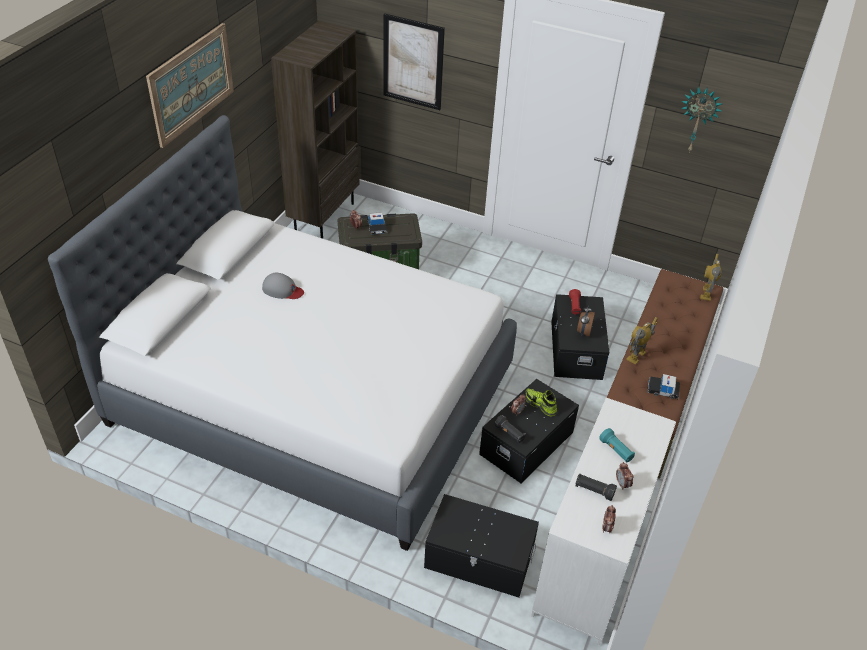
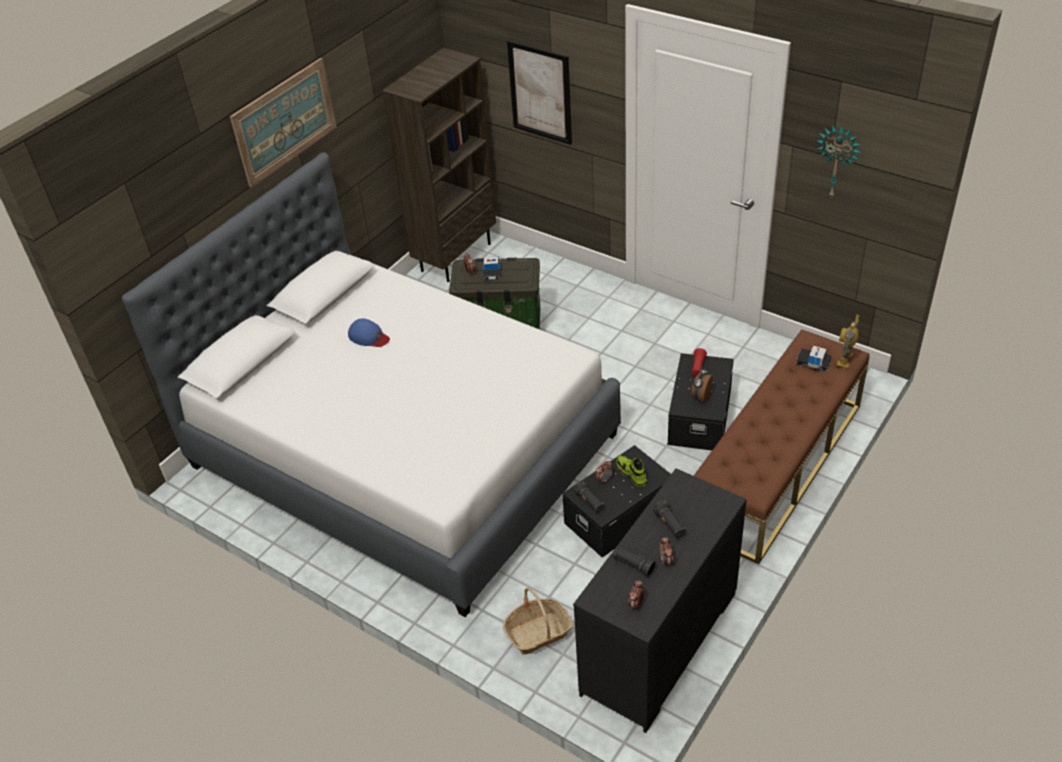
camera: 15 degrees right, 0 degrees up
grey cap [262,273,304,299] -> blue cap [348,318,390,347]
black storage box [424,494,539,598] -> basket [502,588,573,655]
white dresser [531,398,676,645] -> black dresser [573,468,747,733]
turquoise flashlight [600,428,635,462] -> black flashlight [653,501,686,538]
toy robot [626,317,658,365] -> none
toy car [647,374,680,400] -> toy car moved to [795,346,832,372]

